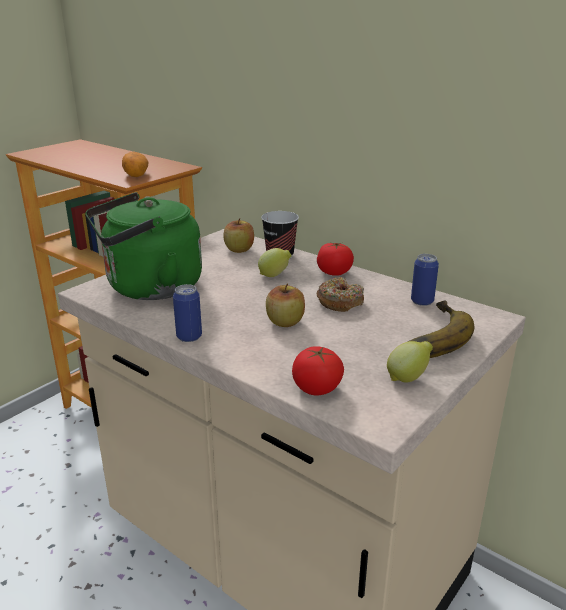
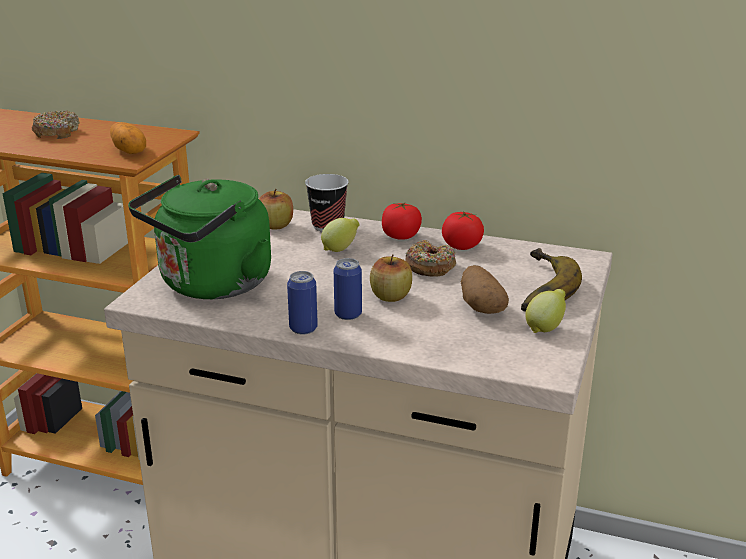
camera: 20 degrees left, 0 degrees up
tomato [292,346,344,396] -> tomato moved to [442,211,484,250]
can [411,254,439,306] -> can moved to [334,258,362,320]
none -> donut [32,111,80,139]
none -> potato [461,265,509,314]

